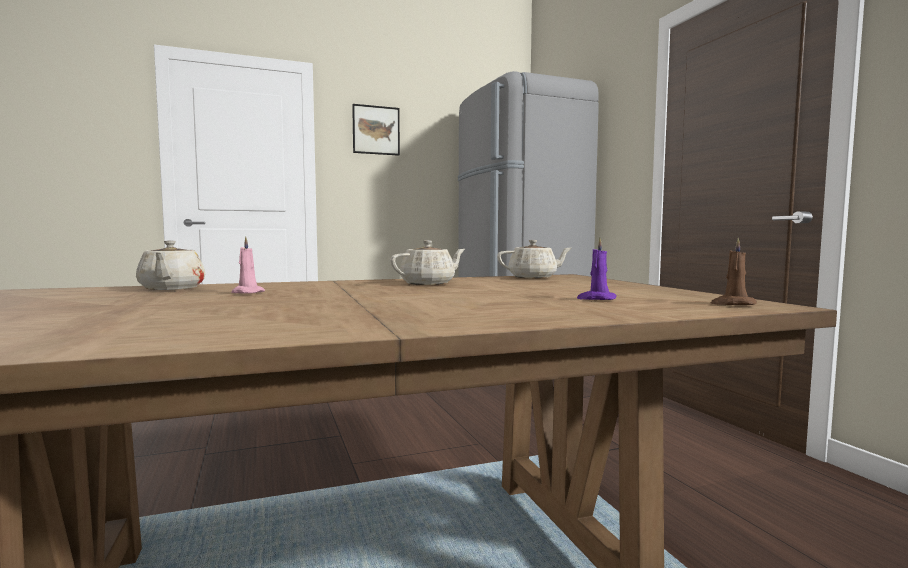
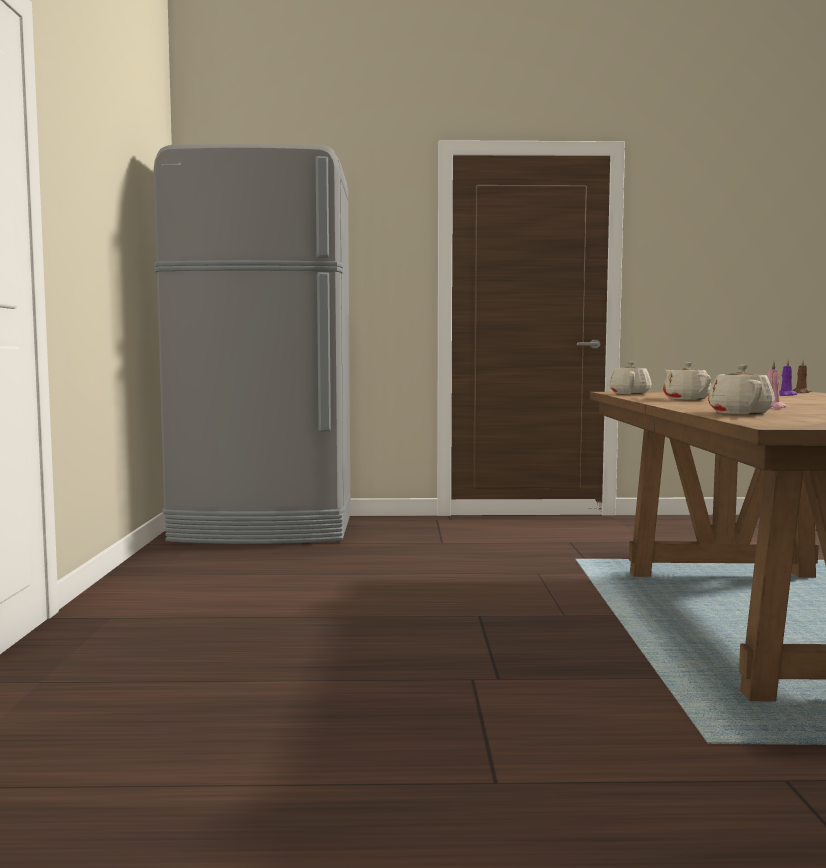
camera: 70 degrees left, 0 degrees up
beige teapot [136,240,205,290] -> beige teapot turned 90 degrees counterclockwise [708,365,775,414]
picture [352,104,400,156] -> none

